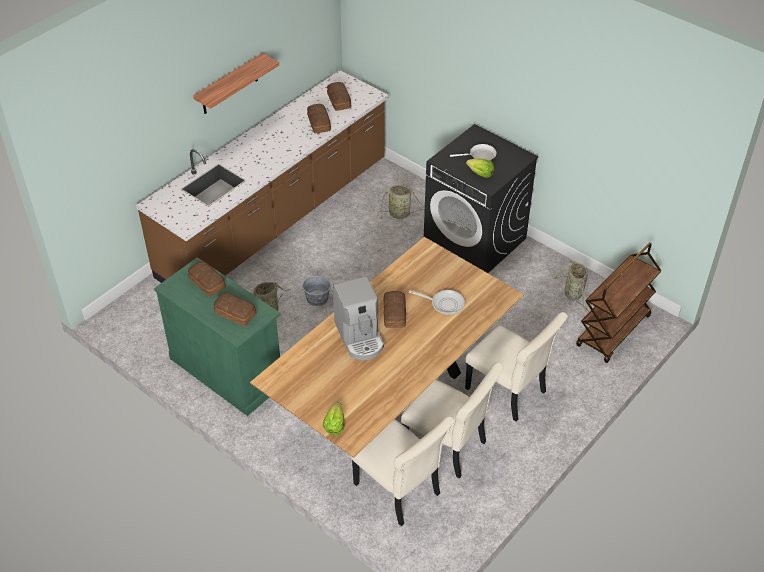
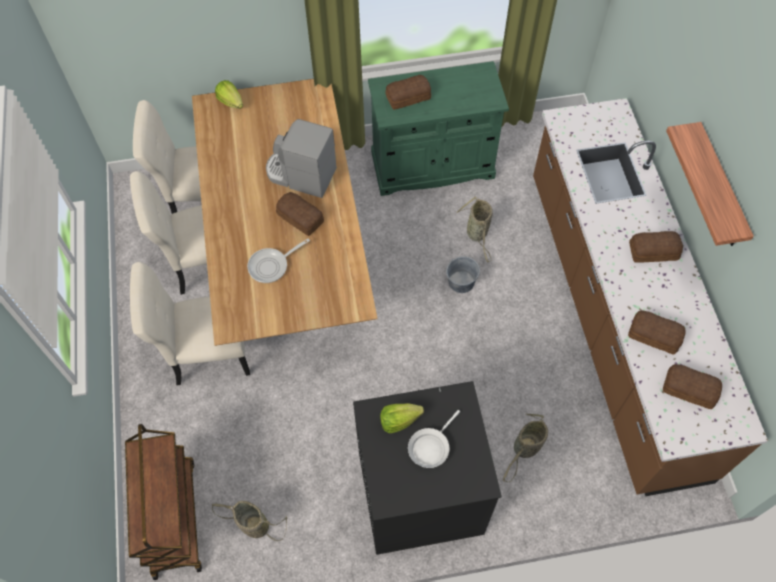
camera: 130 degrees right, 15 degrees up
bread [188,261,226,297] -> bread moved to [629,231,683,263]

